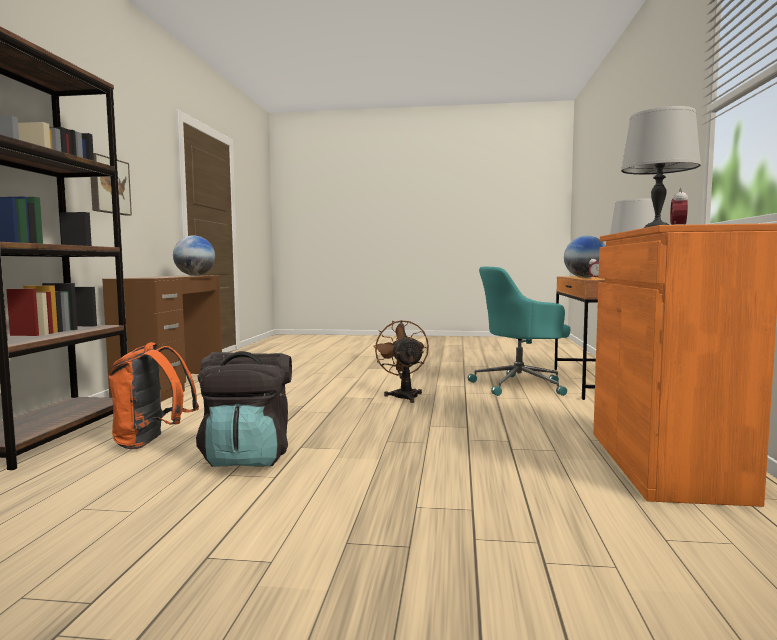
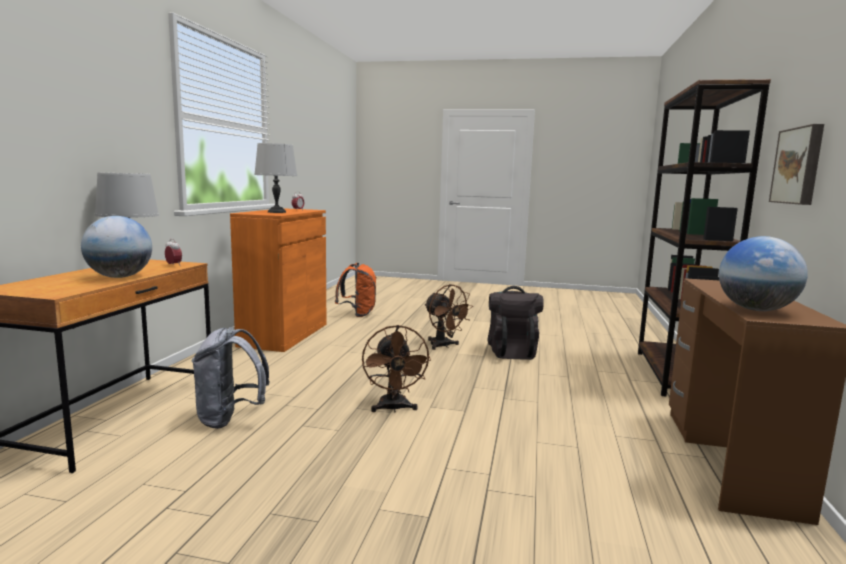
camera: 175 degrees left, 5 degrees up
orange backpack [108,342,199,449] -> orange backpack moved to [335,262,377,317]
turquoise office chair [468,266,570,396] -> grey backpack [192,327,269,429]
none -> brown fan [424,284,473,350]

